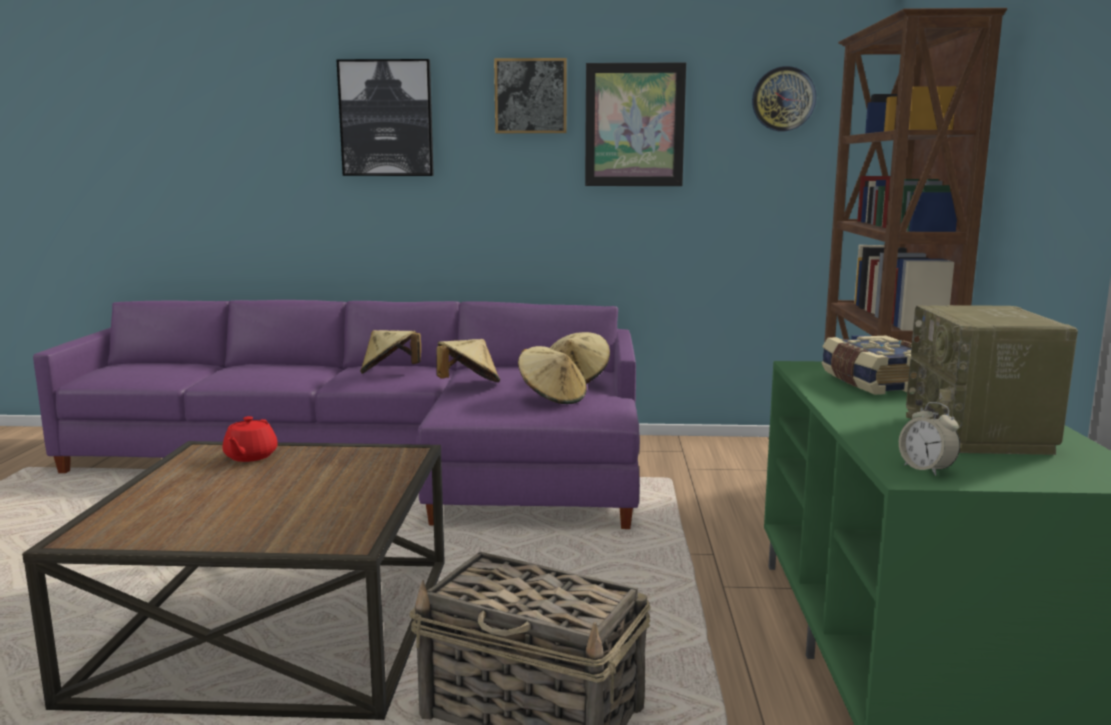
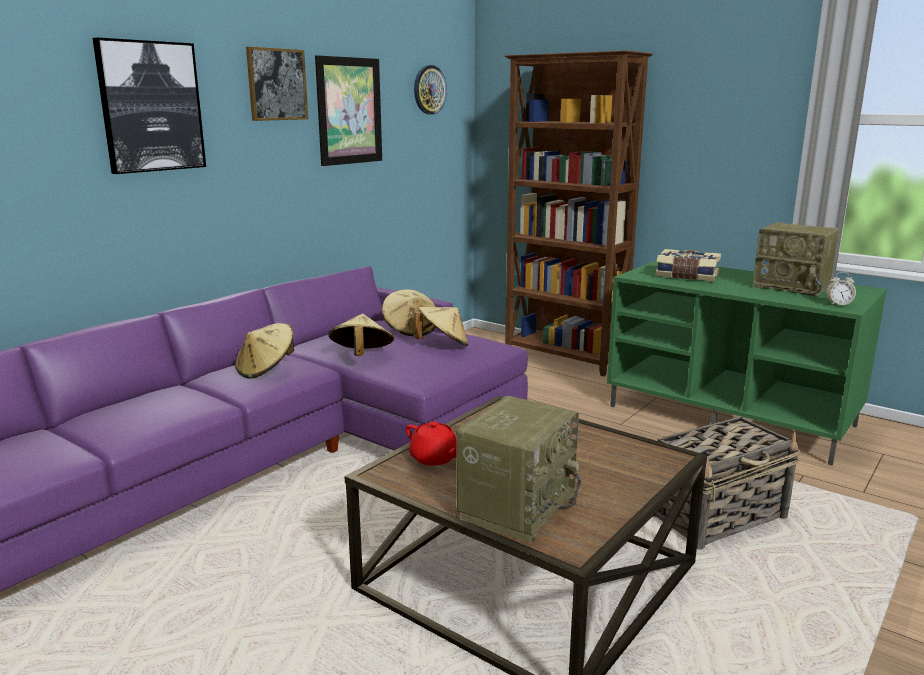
camera: 55 degrees left, 5 degrees up
none -> radio [456,396,581,543]

